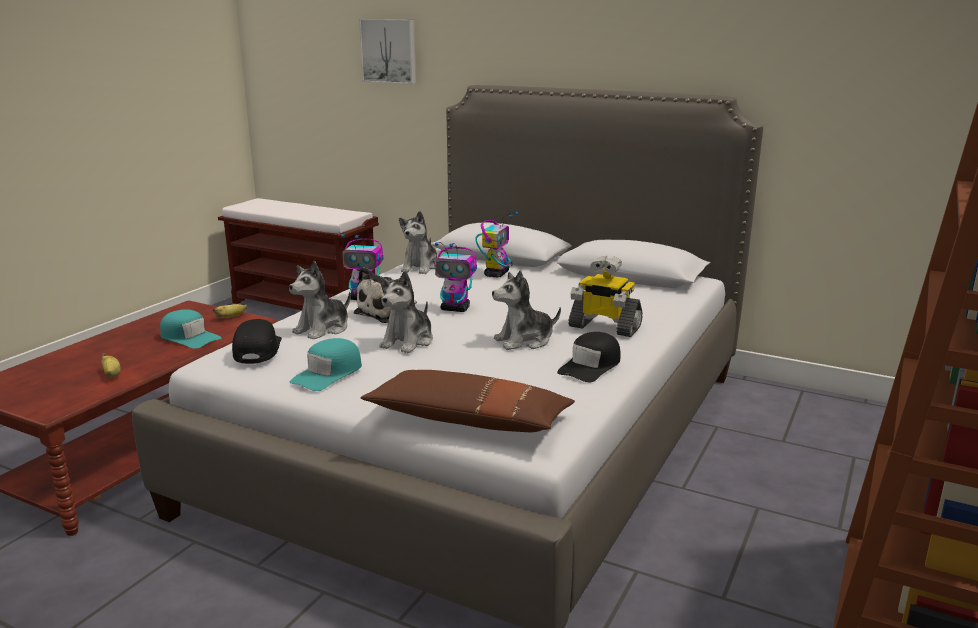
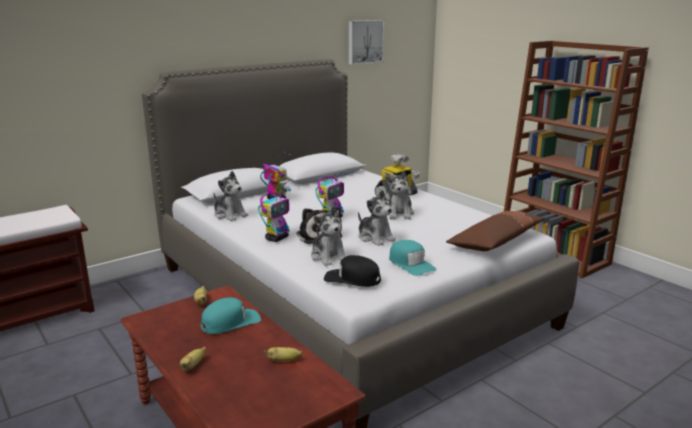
camera: 65 degrees left, 0 degrees up
picture [359,19,416,84] -> picture moved to [349,20,384,65]
black cap [557,332,620,382] -> none
none -> banana [180,347,206,371]

